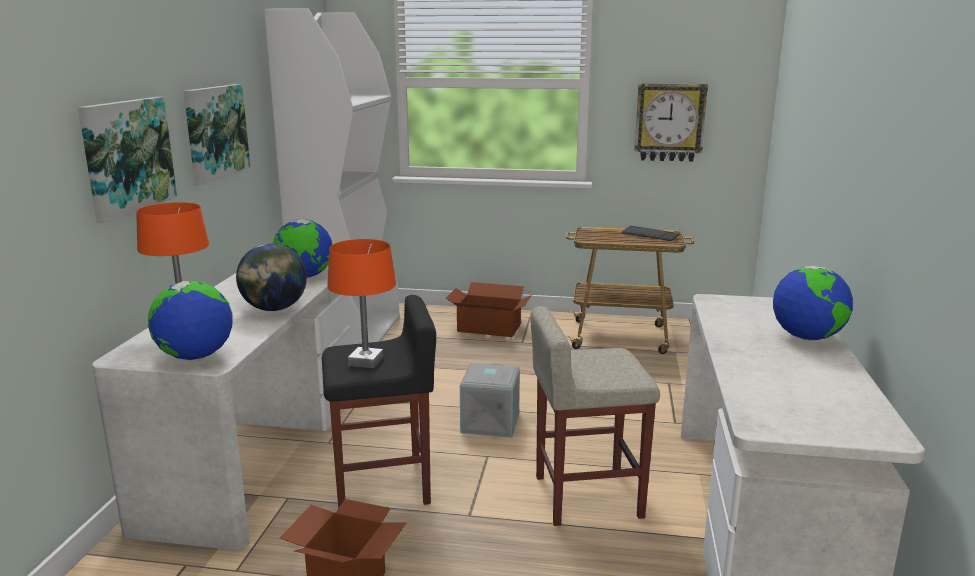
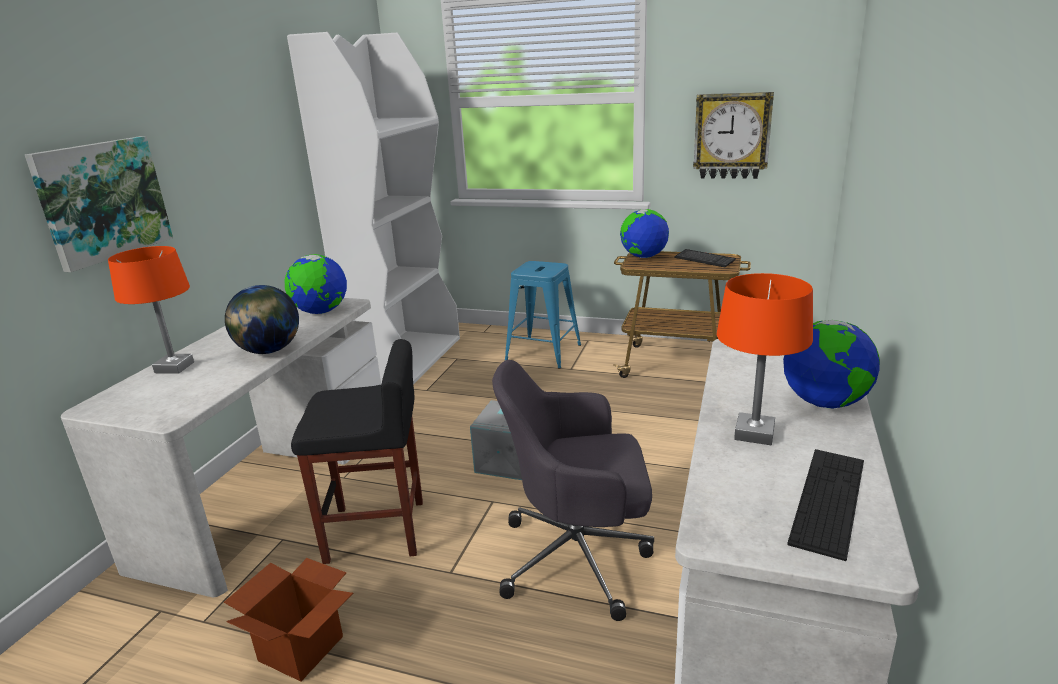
camera: 10 degrees right, 5 degrees up
globe [148,281,233,360] -> globe moved to [620,209,669,258]
picture [183,84,250,186] -> none
orange table lamp [327,239,396,368] -> orange table lamp moved to [717,273,813,445]
cardboard box [446,282,532,337] -> blue stool [505,261,581,369]
beige stool [530,306,660,526] -> grey office chair [492,360,654,621]
none -> keyboard [787,449,864,561]

